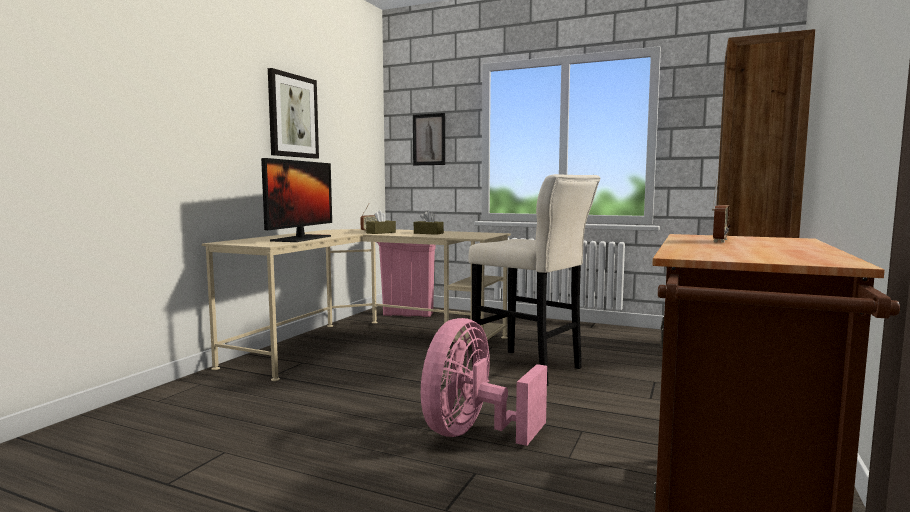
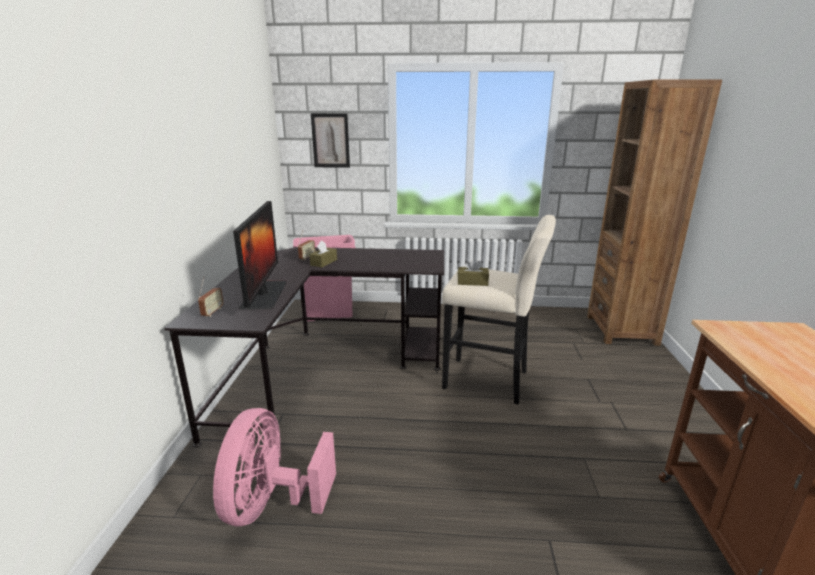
camera: 20 degrees left, 15 degrees up
beige desk [202,229,511,381] -> black desk [164,247,444,447]
picture [268,68,319,159] -> none
brown tissue box [414,211,444,235] -> brown tissue box moved to [457,258,489,286]
pink fan [421,318,547,446] -> pink fan moved to [213,408,336,526]
radio [712,179,729,243] -> radio moved to [198,277,224,317]

